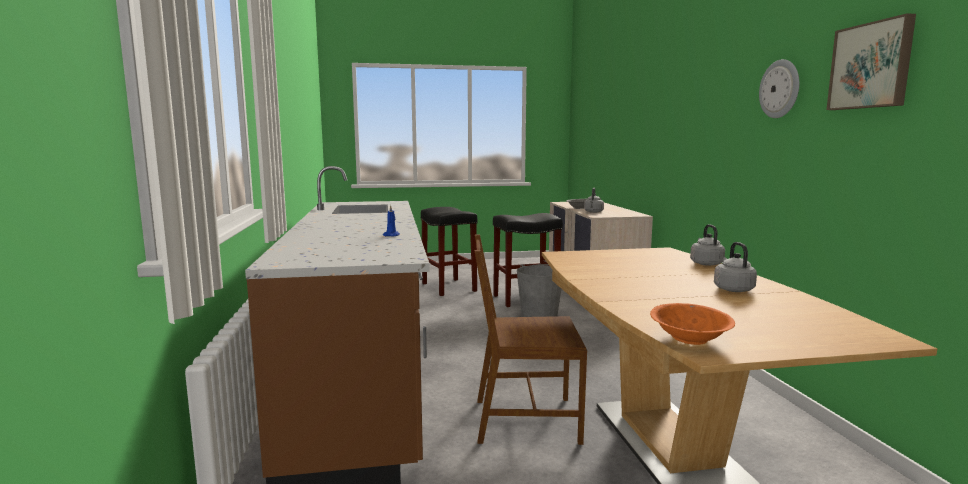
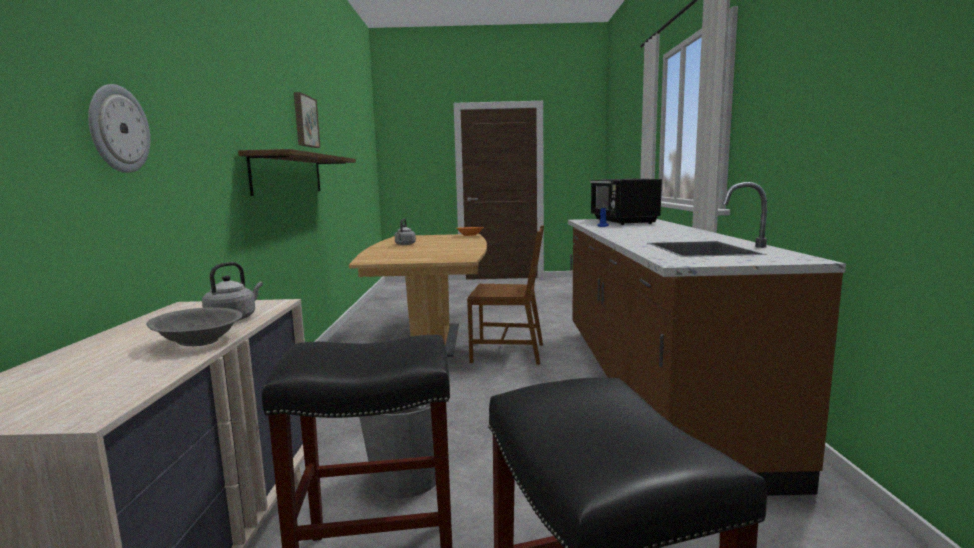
camera: 170 degrees left, 0 degrees up
grey kettle [690,224,725,266] -> none
wall clock [759,59,799,118] -> wall clock moved to [88,84,150,173]
none -> shelf [238,149,356,196]
none -> black microwave [590,178,662,225]

